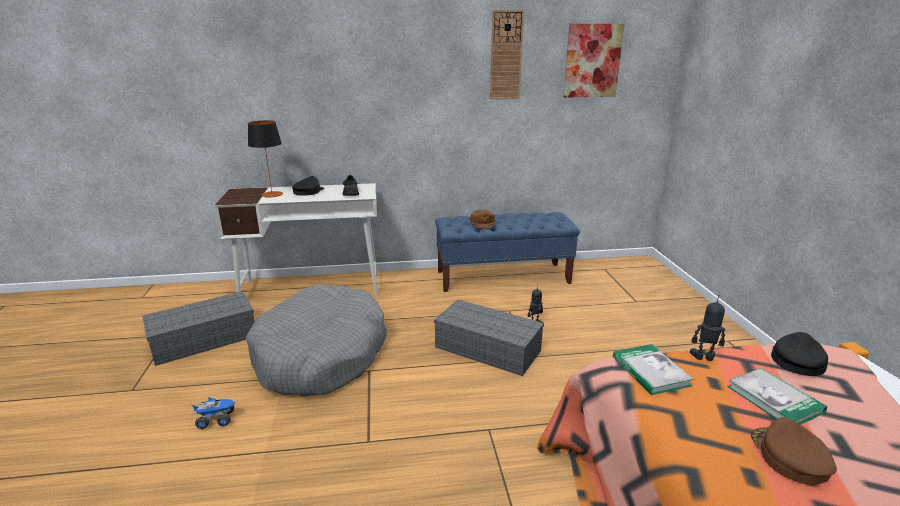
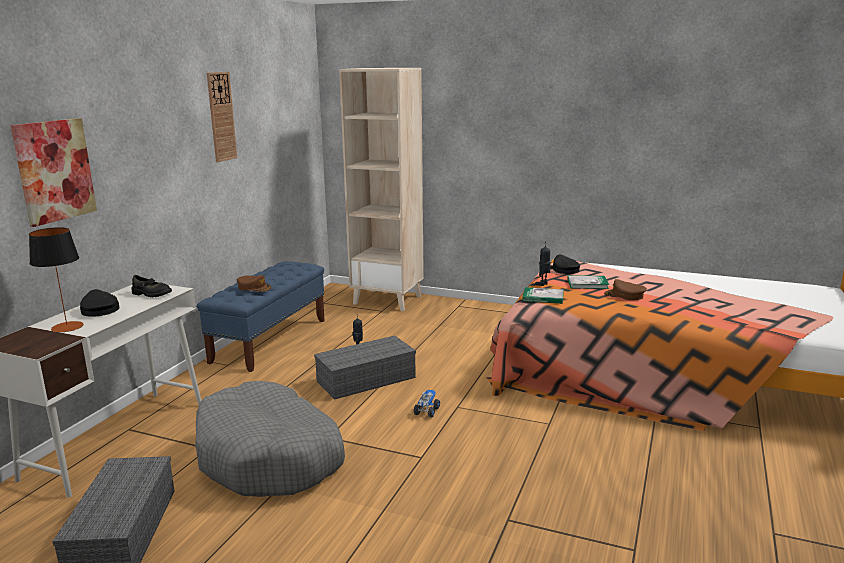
camera: 60 degrees left, 5 degrees down
toy truck [192,397,235,429] -> toy truck moved to [414,390,440,418]
picture [563,24,624,98] -> picture moved to [11,118,97,227]
none -> beige bookcase [339,68,424,311]

